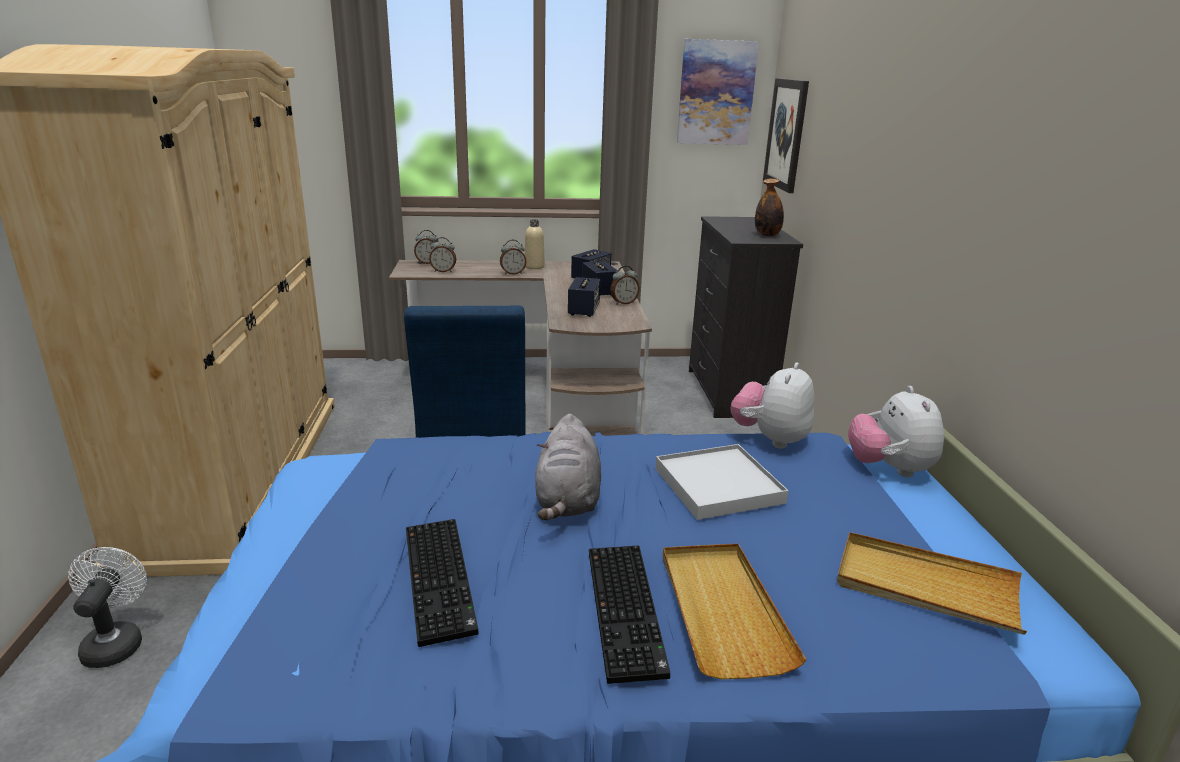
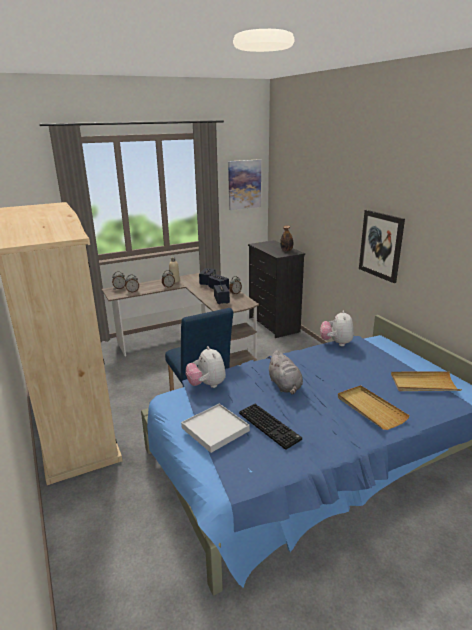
camera: 20 degrees left, 0 degrees up
white fan [68,547,147,668] -> none
keyboard [589,546,670,684] -> none
white tray [655,444,789,520] -> white tray moved to [181,404,250,453]
picture [763,78,809,193] -> picture moved to [359,210,405,283]
plush toy [848,386,944,477] -> plush toy moved to [186,346,226,388]

